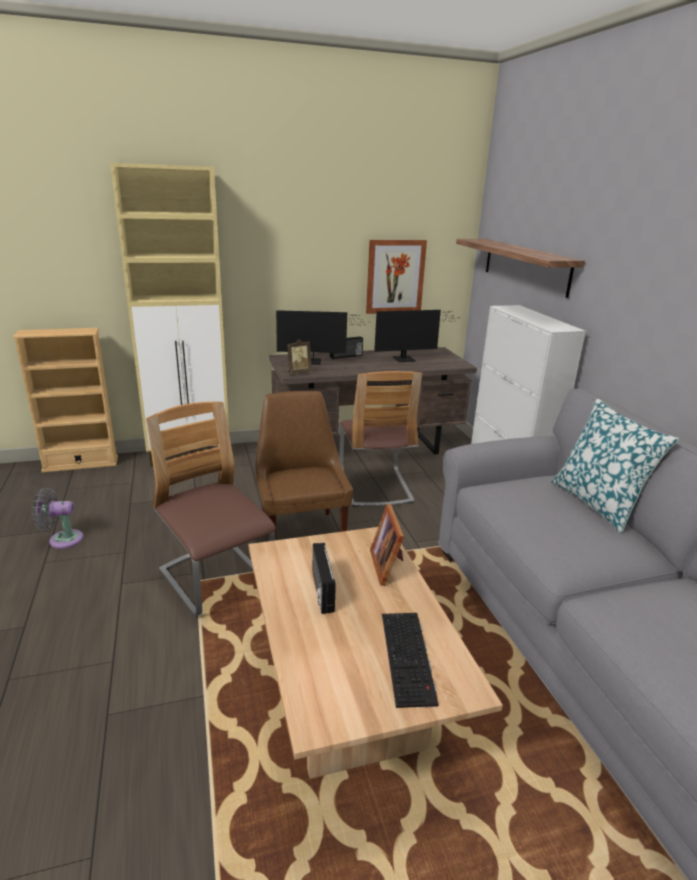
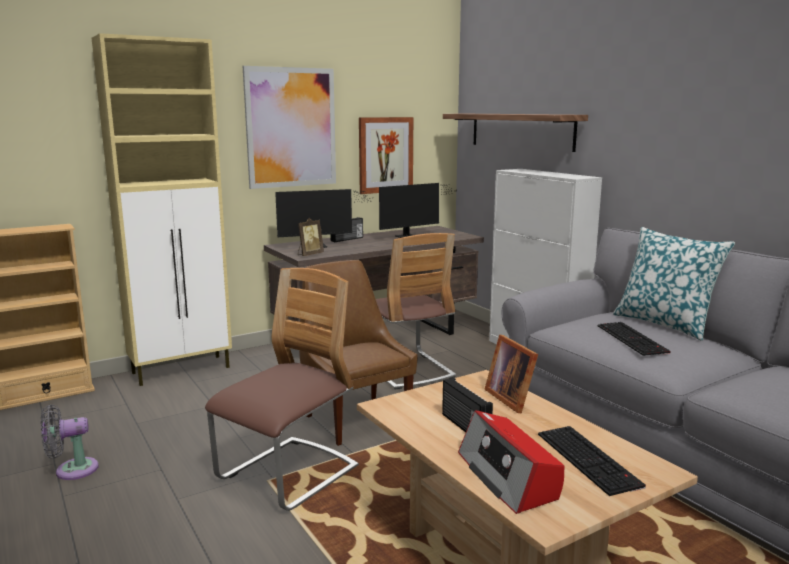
camera: 15 degrees left, 10 degrees down
chair [146,402,276,616] -> chair turned 90 degrees clockwise [205,268,359,511]
none -> picture [243,66,336,189]
none -> radio [458,410,564,514]
none -> keyboard [598,322,671,356]

